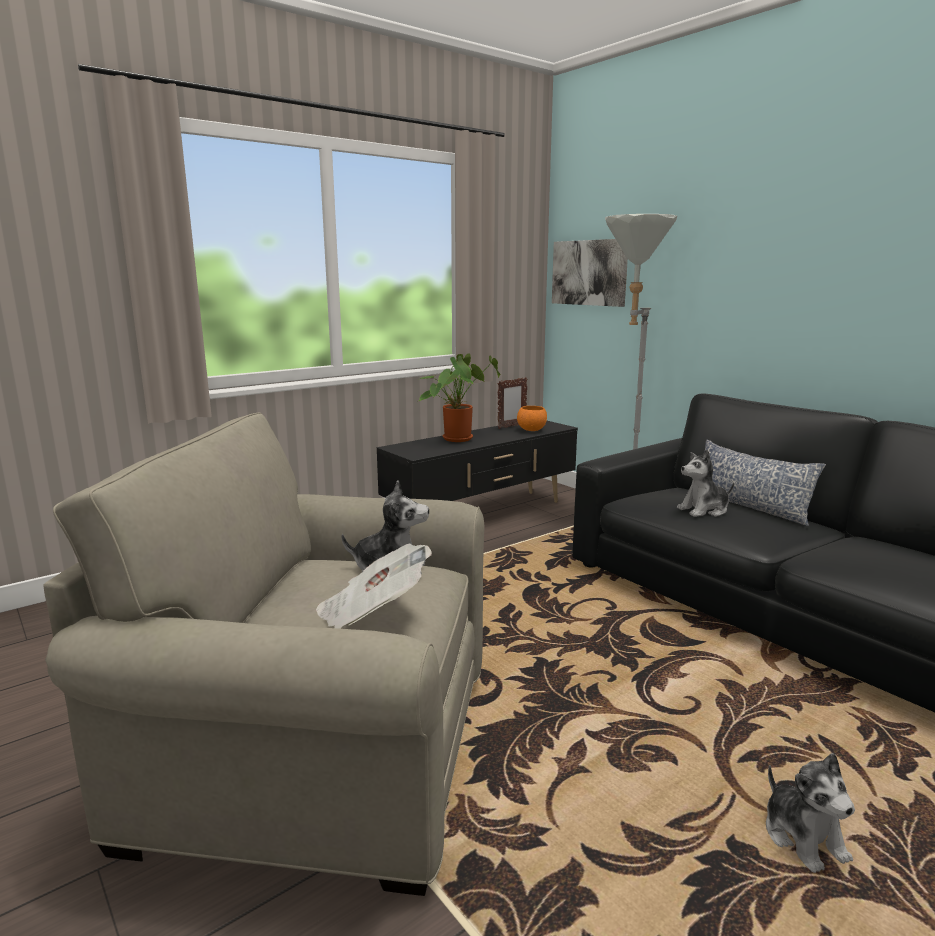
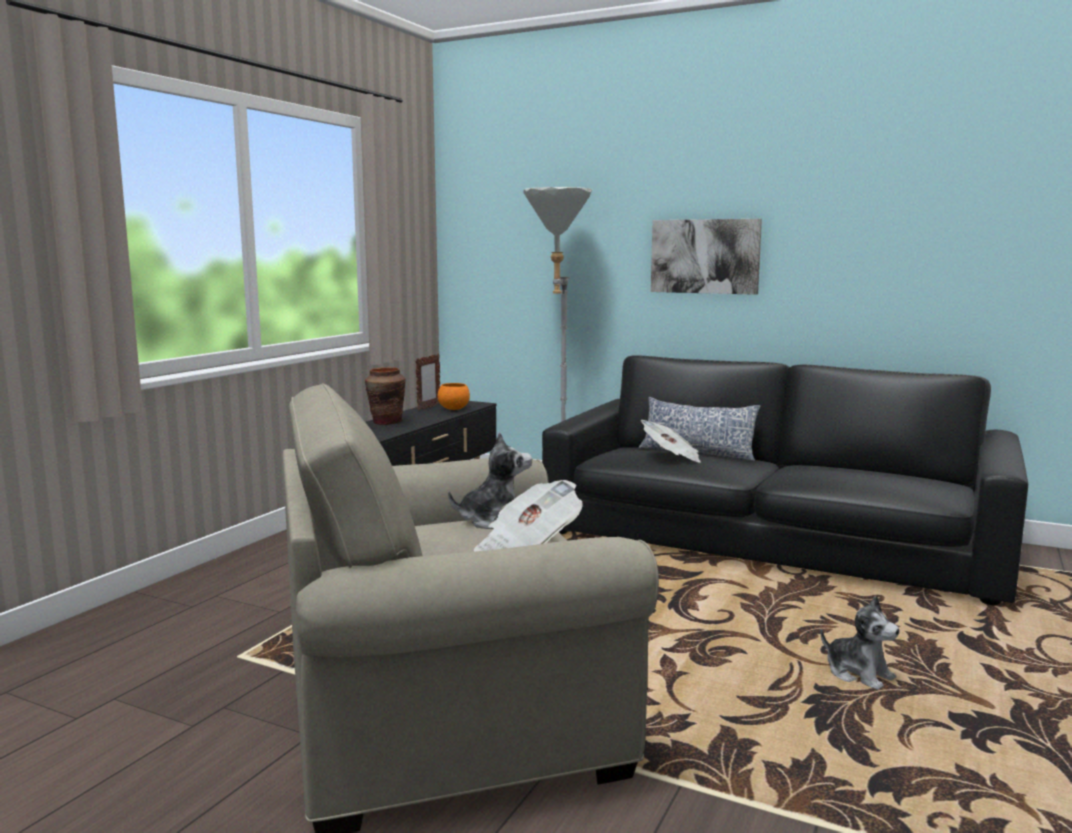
camera: 25 degrees left, 5 degrees down
potted plant [419,353,500,442] -> brown vase [365,367,406,425]
picture [552,239,628,307] -> picture moved to [651,219,762,295]
plush toy [677,449,734,517] -> newspaper [641,420,701,463]

